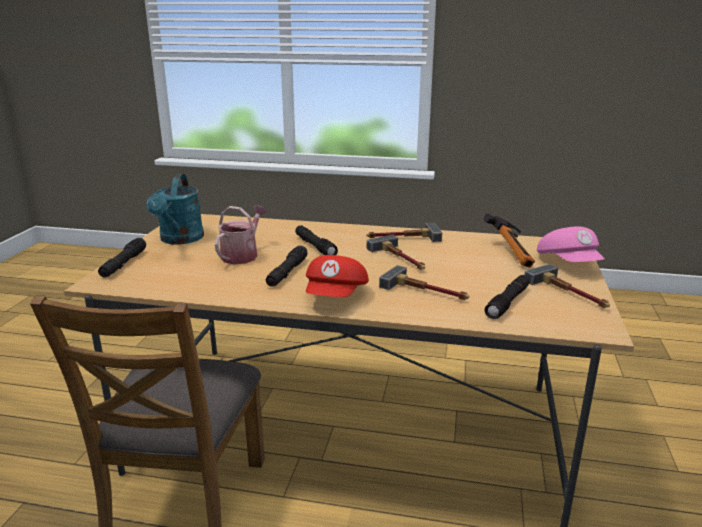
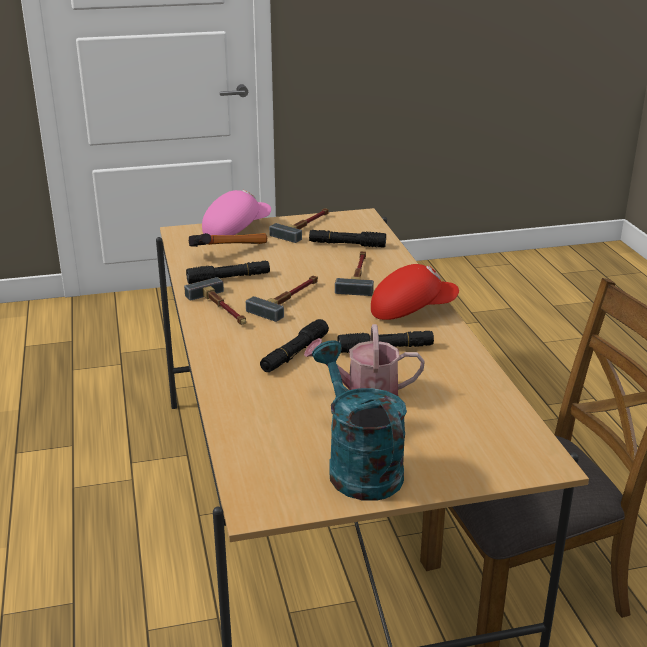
camera: 115 degrees left, 5 degrees up
black flashlight [98,238,146,278] -> black flashlight moved to [186,261,270,284]
turquoise watering can [146,174,204,245] -> turquoise watering can turned 90 degrees counterclockwise [312,340,407,500]

